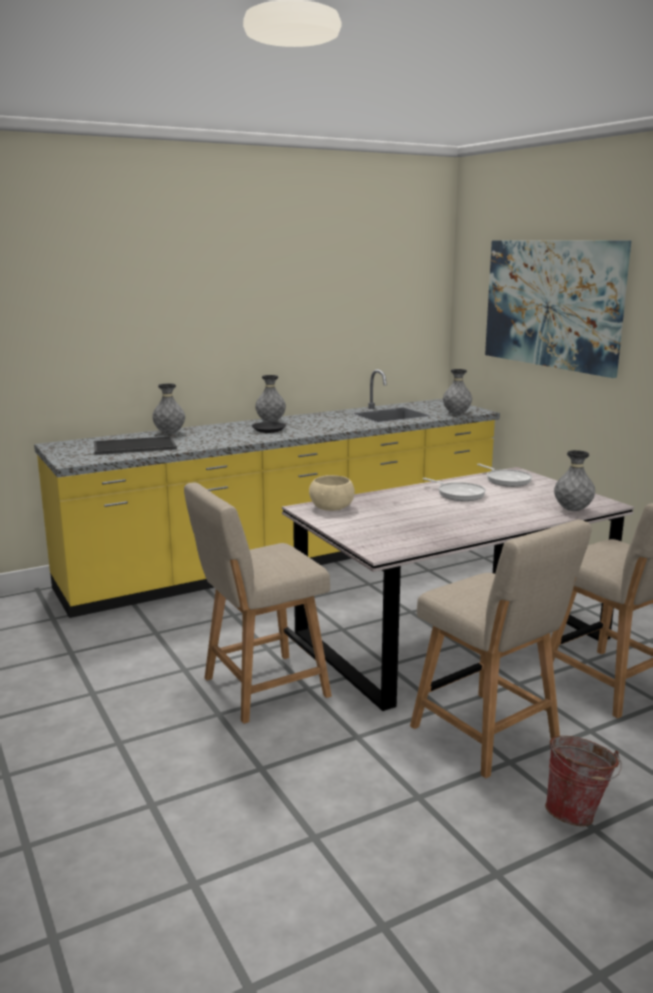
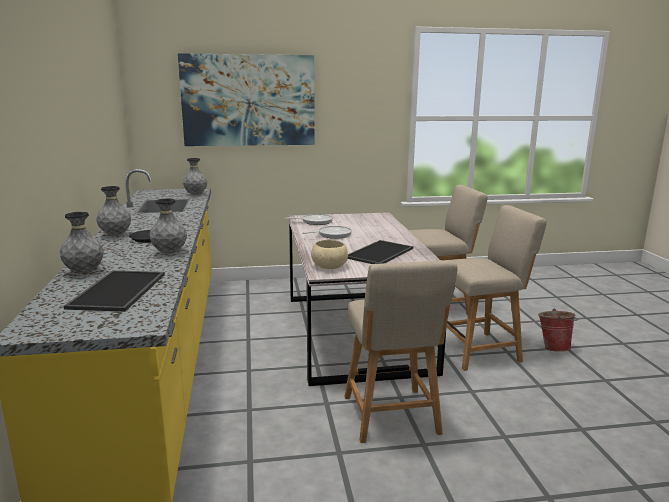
camera: 70 degrees left, 0 degrees up
grey vase [554,450,595,511] -> grey vase moved to [149,198,187,254]
none -> tray [348,240,413,264]

